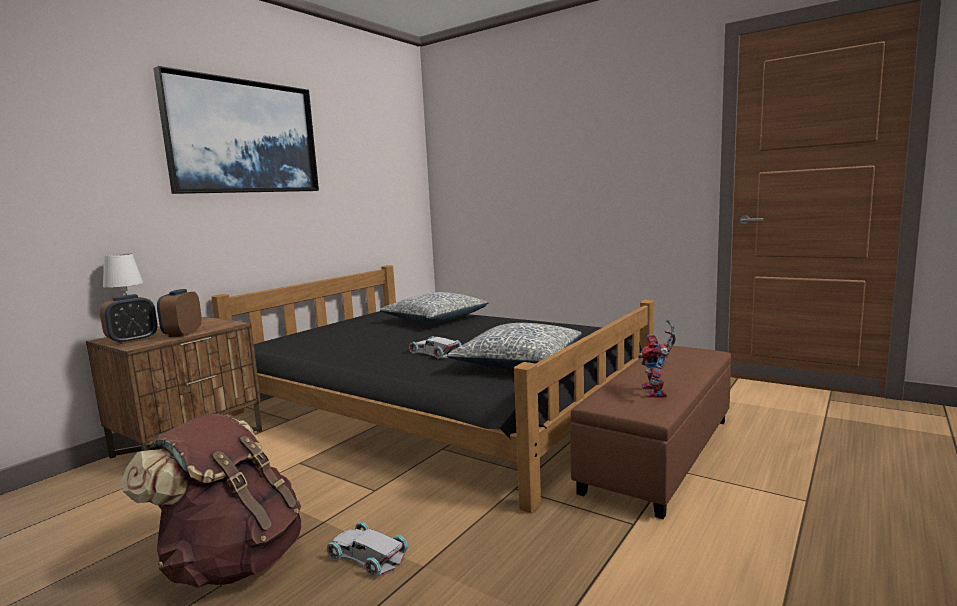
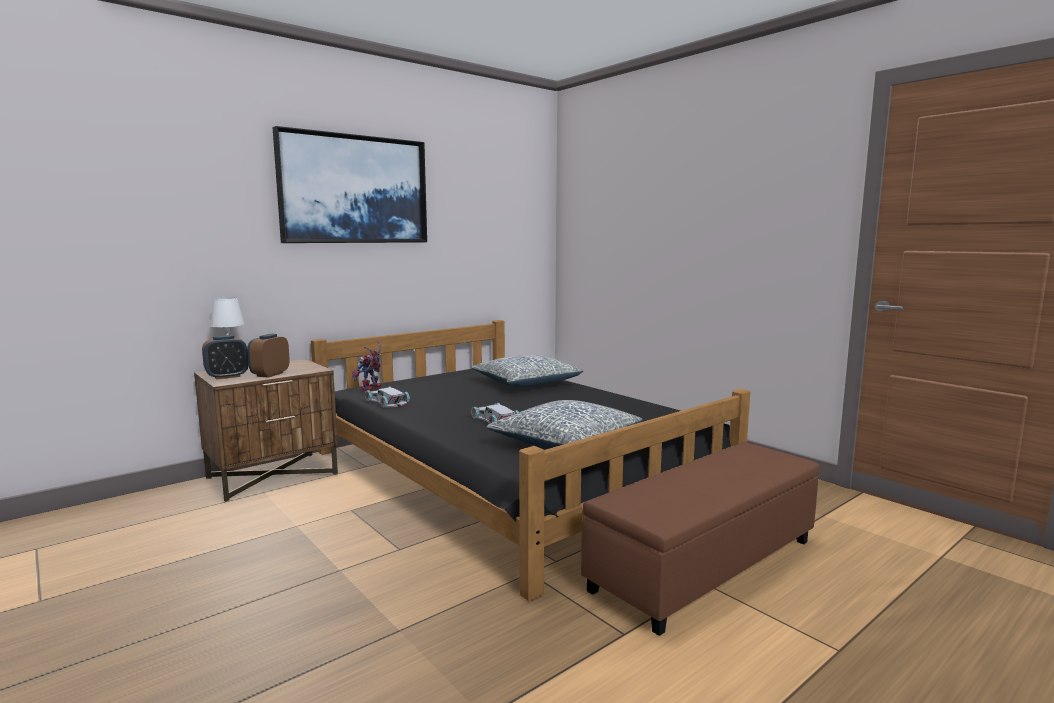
camera: 15 degrees right, 0 degrees up
brown backpack [121,414,301,588] -> none
white toy car [327,522,408,577] -> white toy car moved to [365,386,410,408]
toy robot [638,320,676,398] -> toy robot moved to [351,341,381,391]

